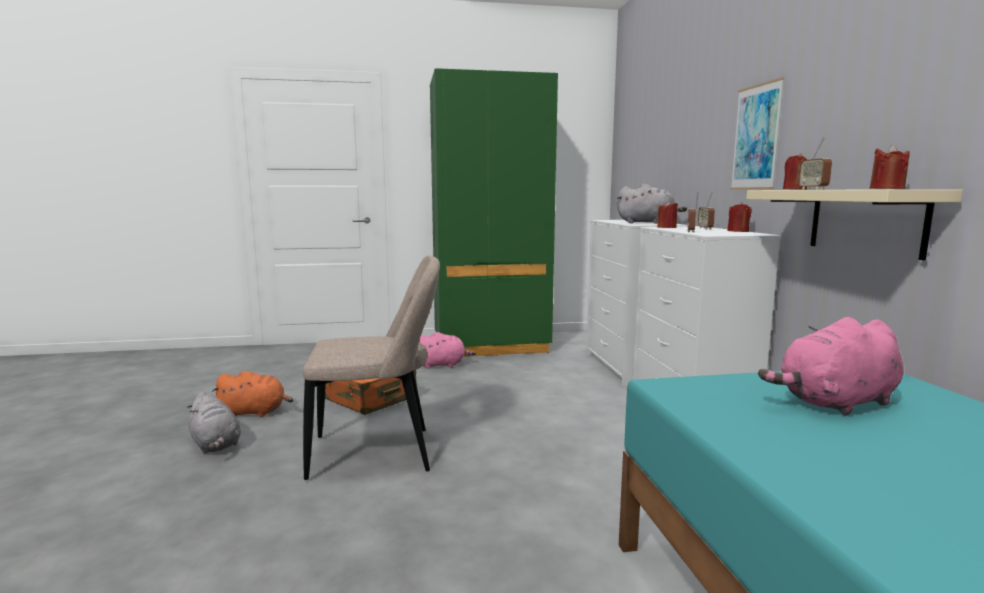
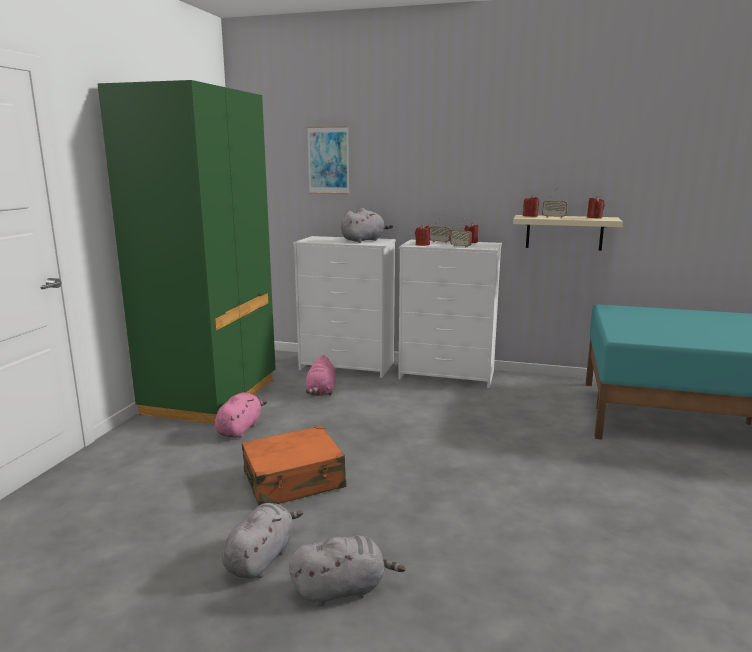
camera: 65 degrees left, 5 degrees up
orange plush toy [212,371,293,417] -> grey plush toy [222,503,303,578]
beige chair [303,256,440,480] -> none
picture [730,77,784,190] -> picture moved to [307,126,349,194]
pink plush toy [758,317,904,416] -> pink plush toy moved to [306,355,336,396]

